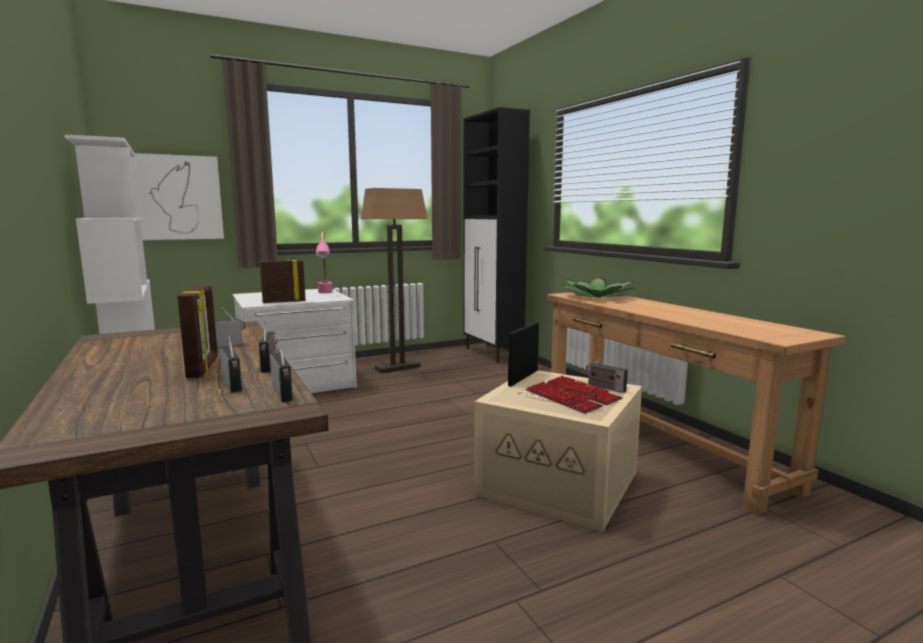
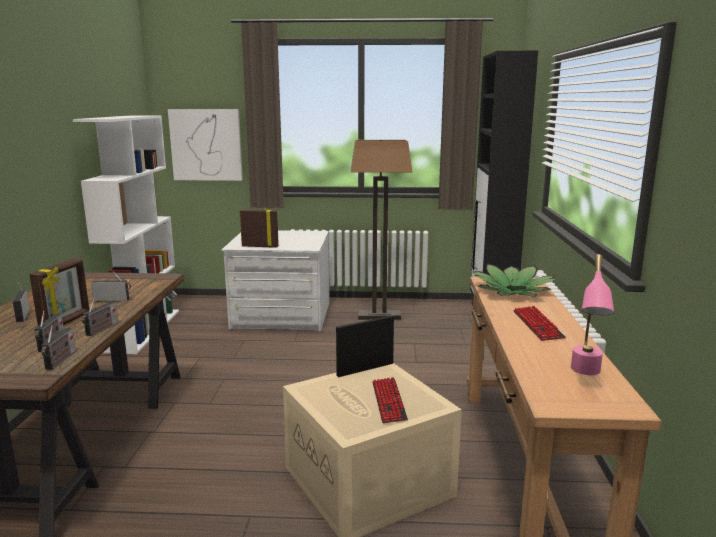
camera: 30 degrees right, 5 degrees up
pink table lamp [315,232,333,293] -> pink table lamp moved to [571,254,614,375]
keyboard [526,382,603,414] -> keyboard moved to [513,306,566,341]
radio [586,354,628,393] -> radio moved to [13,283,30,322]

